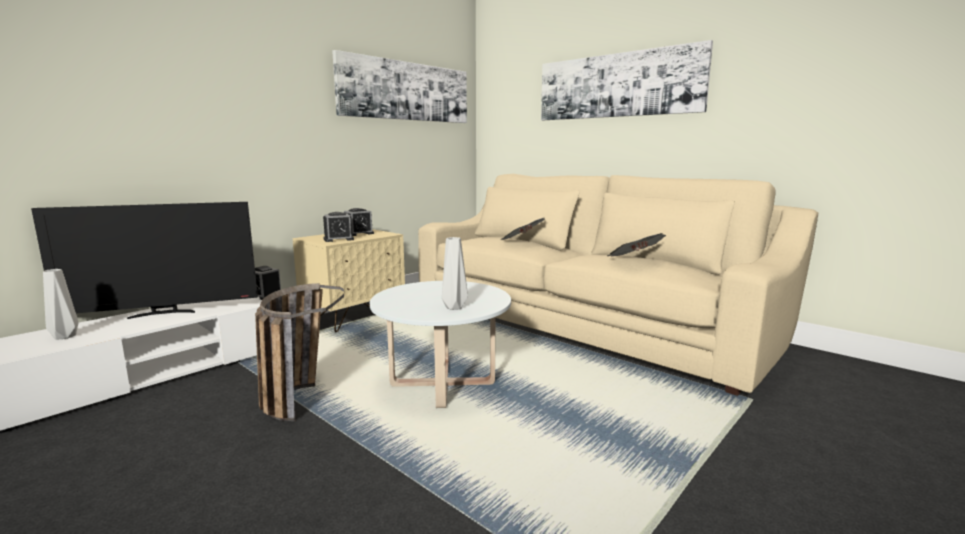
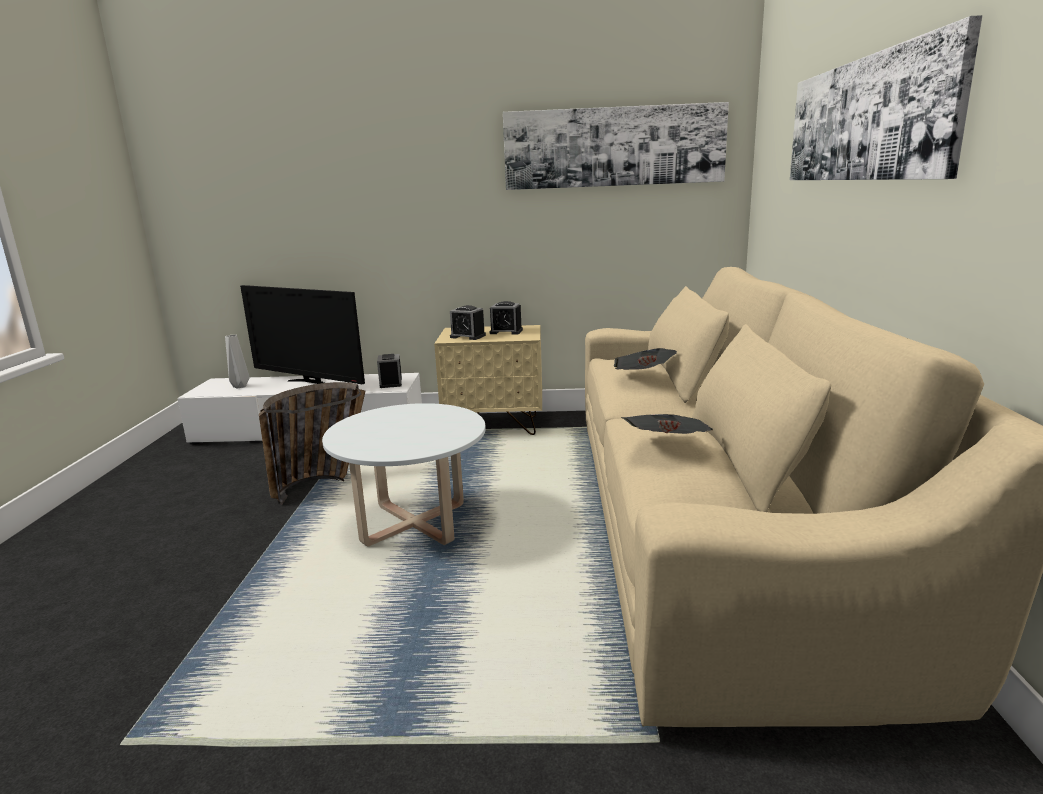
camera: 50 degrees right, 5 degrees up
grey vase [442,237,468,310] -> none

